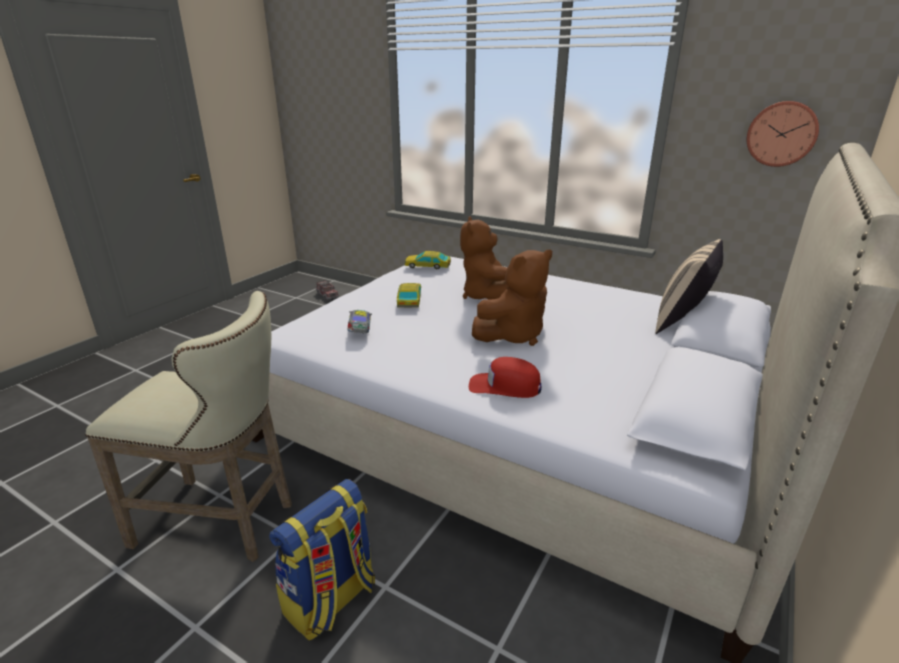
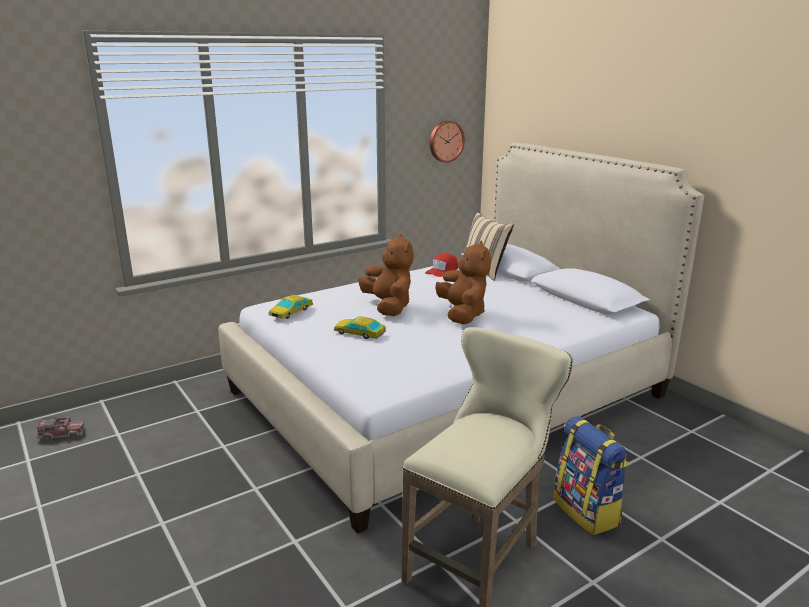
camera: 65 degrees left, 5 degrees down
toy car [347,310,372,333] -> none
brown plush toy [460,216,508,299] -> brown plush toy turned 135 degrees counterclockwise [359,234,414,316]
red cap [469,357,541,398] -> red cap moved to [425,254,458,277]

